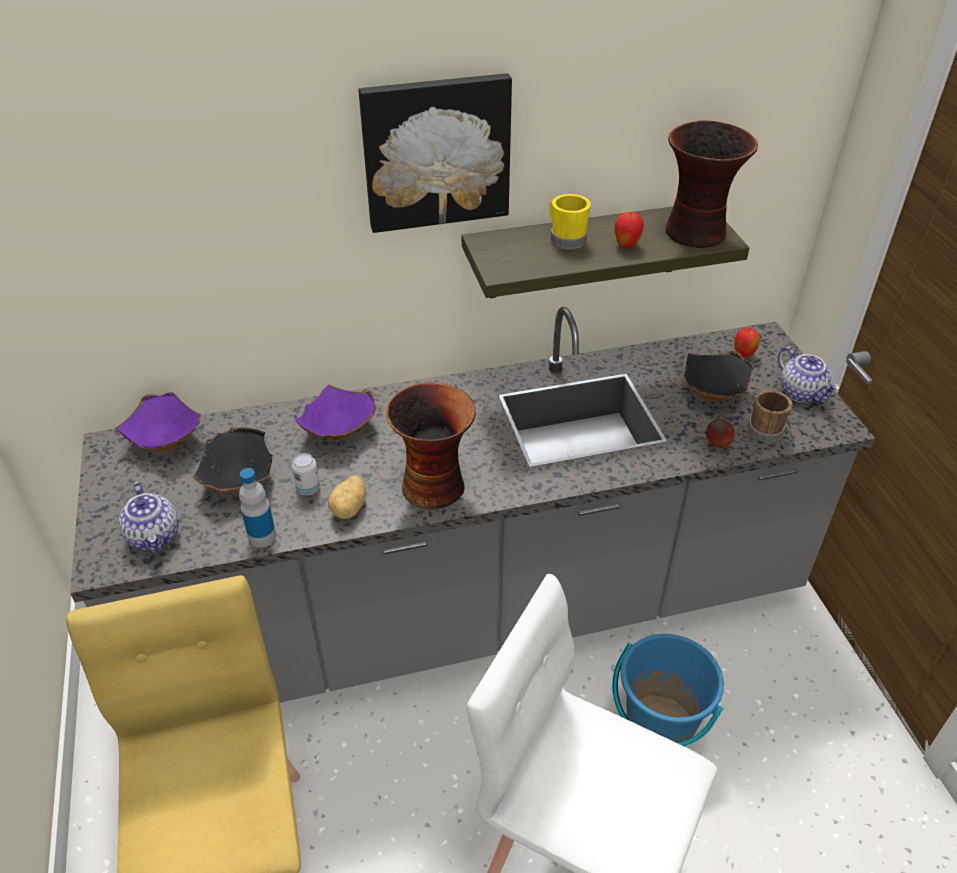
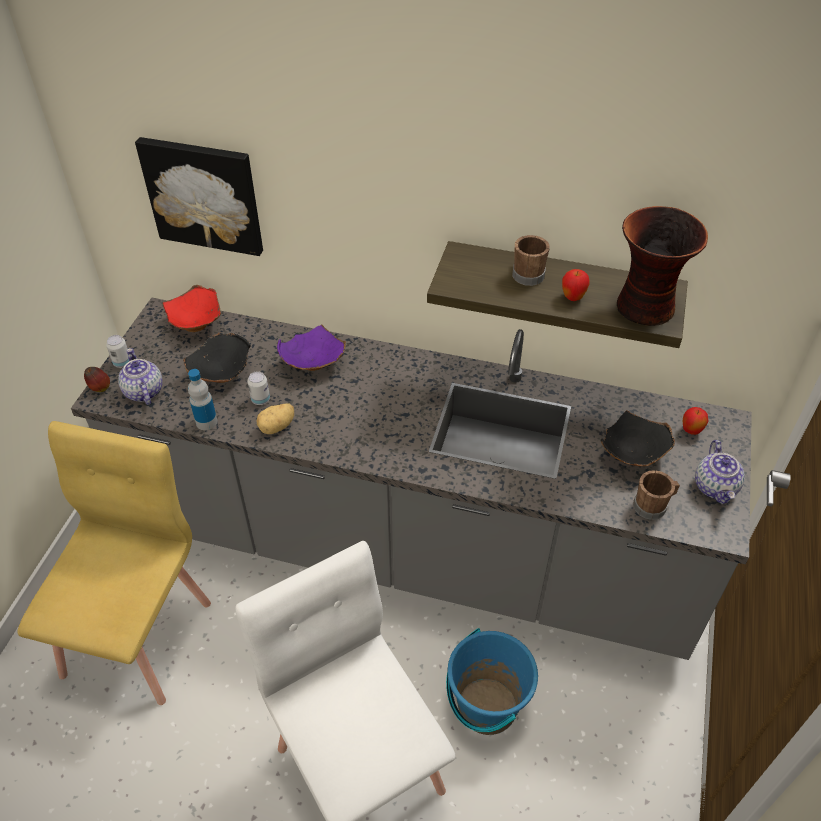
camera: 30 degrees right, 5 degrees up
purple bowl [115,392,201,452] -> red bowl [162,285,221,332]
teapot [119,482,179,553] -> teapot turned 150 degrees clockwise [118,348,163,405]
picture [358,73,512,233] -> picture moved to [135,137,263,256]
vase [386,383,475,509] -> none
yellow mug [549,194,591,249] -> brown mug [512,235,550,286]
apple [706,419,735,448] -> apple moved to [84,367,110,392]
none -> can [106,335,129,368]

